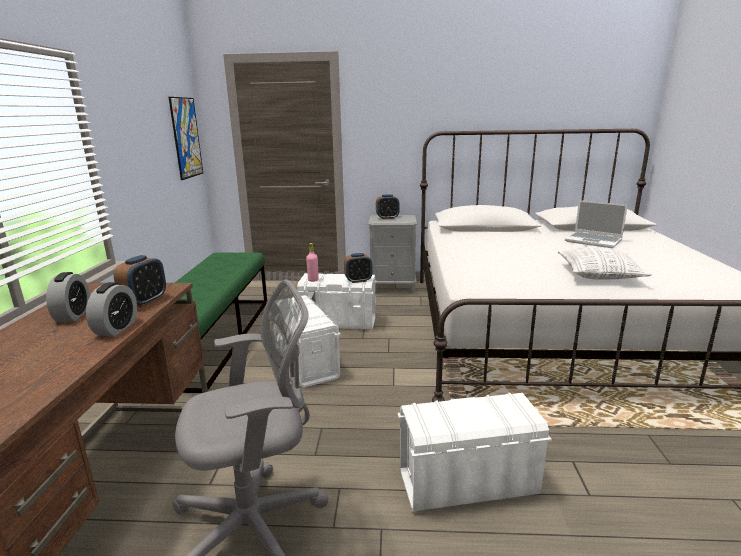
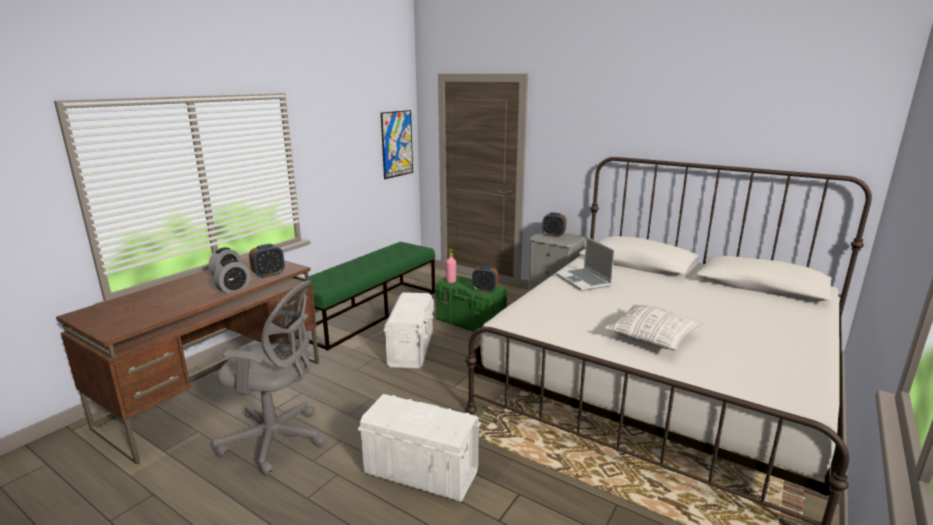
camera: 30 degrees right, 0 degrees up
white storage box [297,273,377,330] -> green storage box [434,275,509,332]
laptop [565,200,628,248] -> laptop moved to [556,237,615,291]

